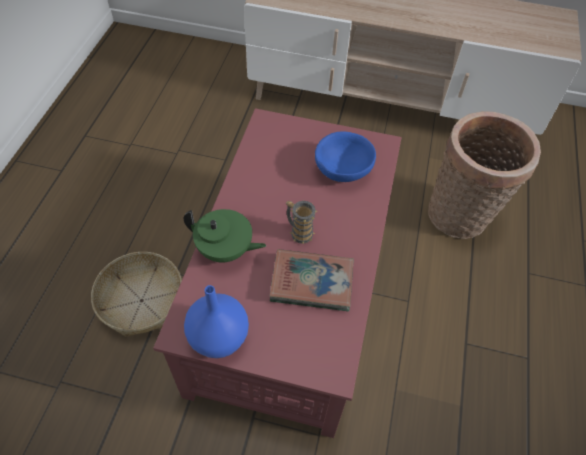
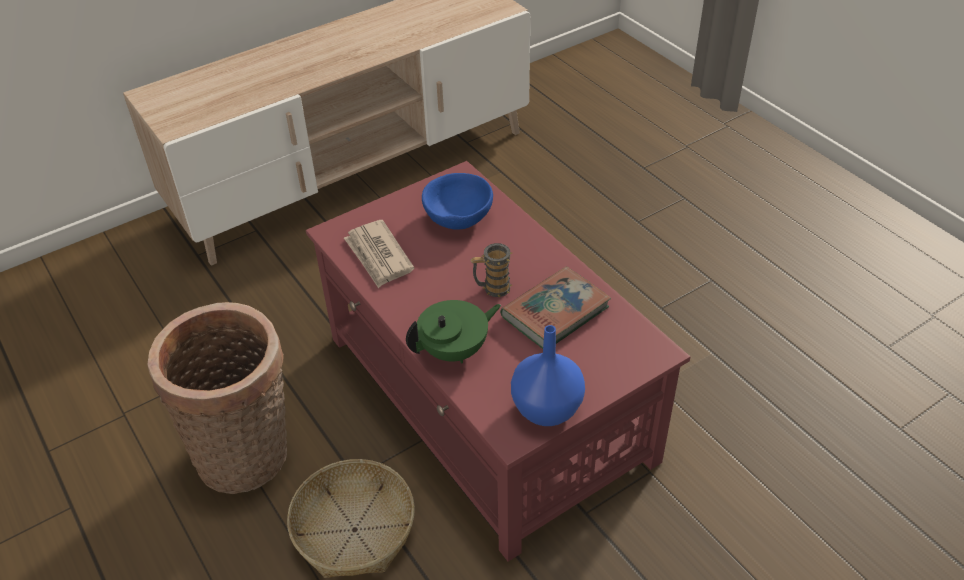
camera: 45 degrees left, 10 degrees down
basket [428,111,541,239] -> basket moved to [147,302,287,494]
none -> newspaper [344,220,414,288]

